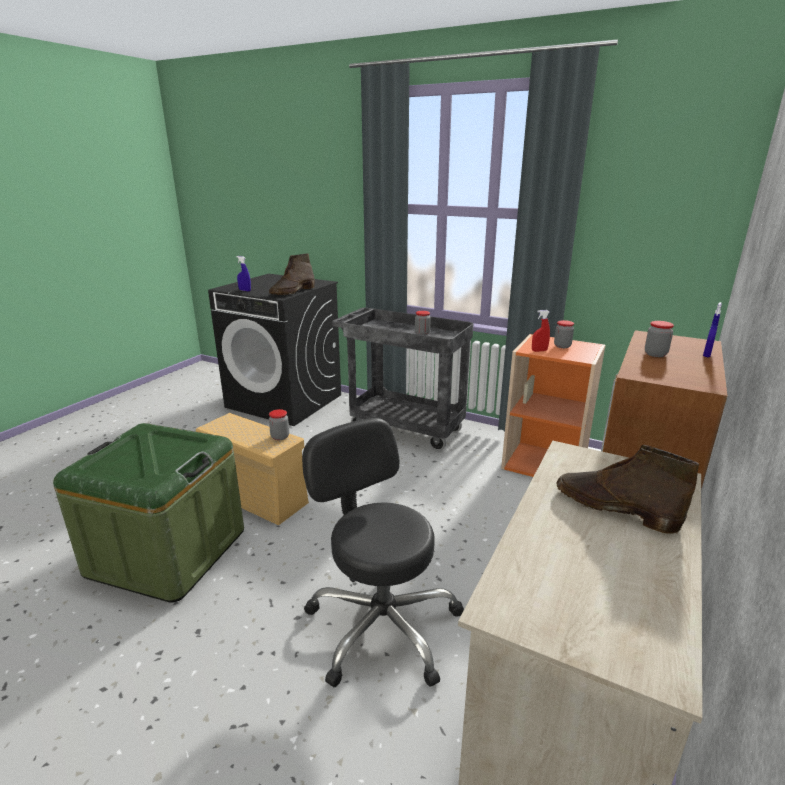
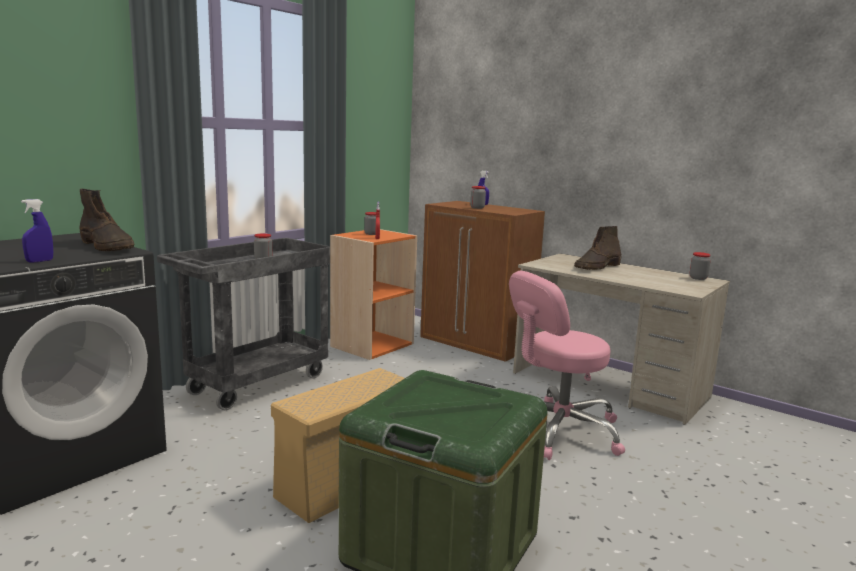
camera: 80 degrees left, 10 degrees down
jar [269,409,289,440] -> jar moved to [690,252,711,280]
black office chair [302,418,464,687] -> pink office chair [509,270,625,460]

